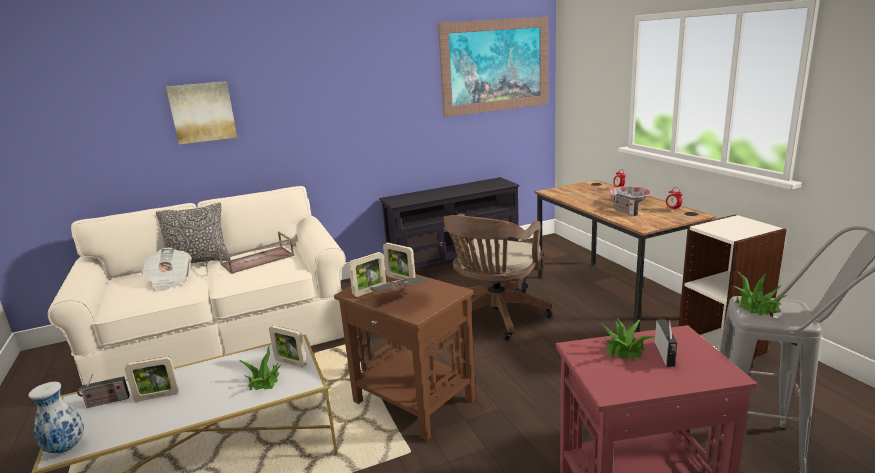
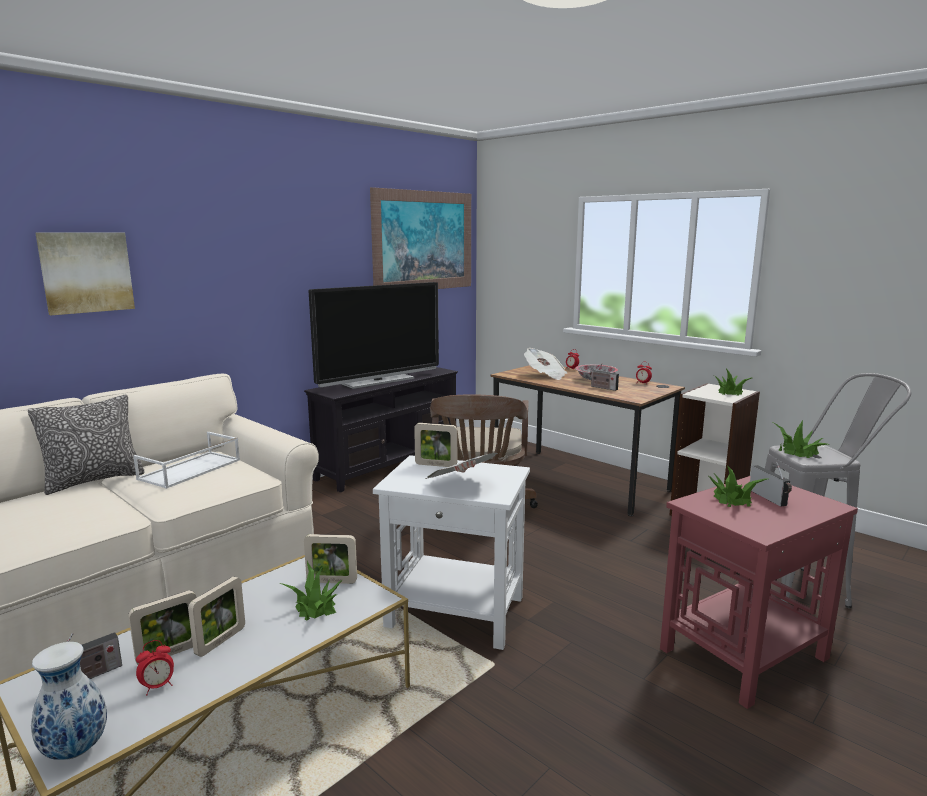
camera: 25 degrees left, 5 degrees down
newspaper [141,247,192,292] -> newspaper moved to [524,348,568,380]
brown tray [217,232,295,274] -> white tray [133,432,240,489]
brown side table [334,270,476,441] -> white side table [373,455,530,650]
picture frame [349,252,386,297] -> picture frame moved to [188,577,245,657]
none -> alarm clock [136,640,174,695]
none -> television [309,282,439,389]
none -> potted plant [715,369,752,396]

